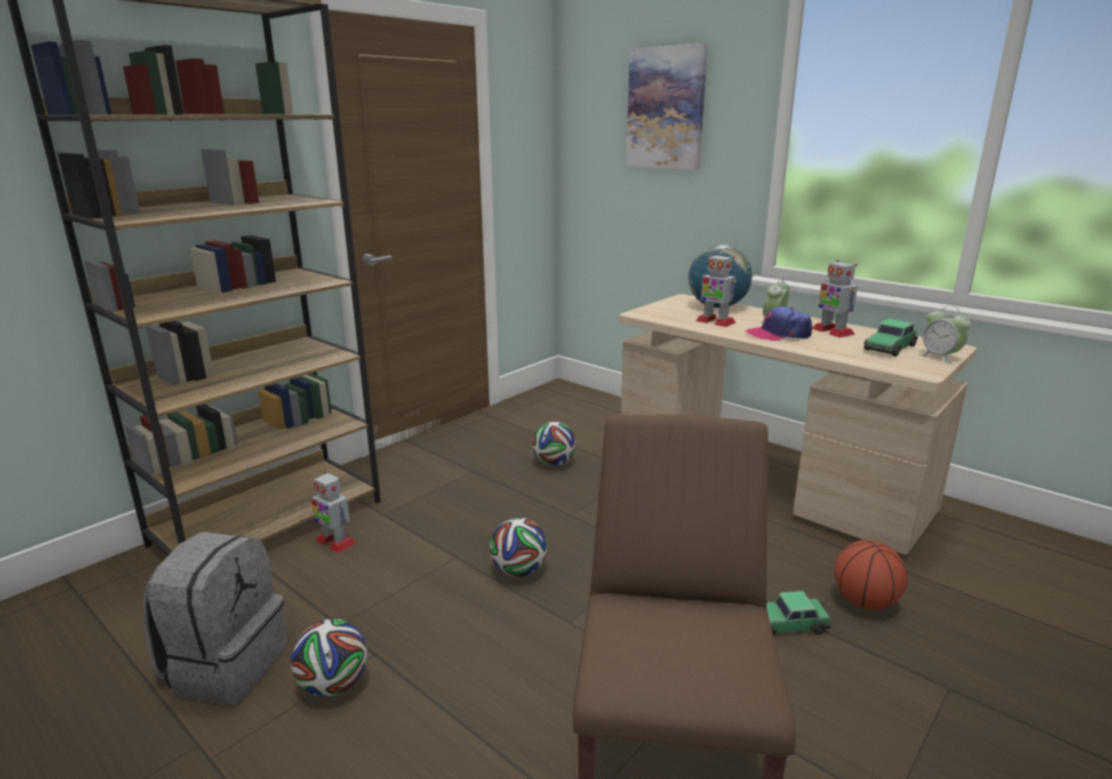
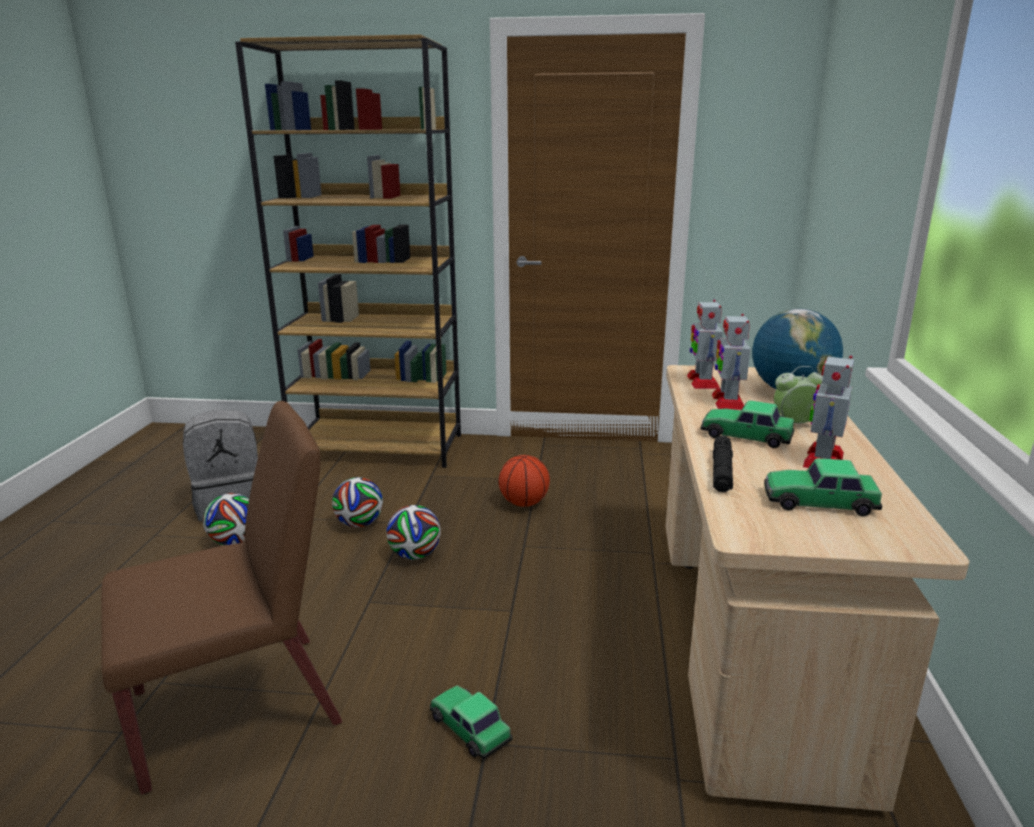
camera: 55 degrees right, 0 degrees up
toy robot [312,472,356,553] -> toy robot moved to [687,300,723,389]
football [532,422,576,466] -> football moved to [332,477,383,527]
picture [626,43,708,170] -> none
cap [746,306,812,341] -> toy car [701,400,795,448]
basketball [834,540,908,610] -> basketball moved to [498,455,550,507]
alarm clock [918,306,971,364] -> none
none -> black flashlight [713,435,733,492]

